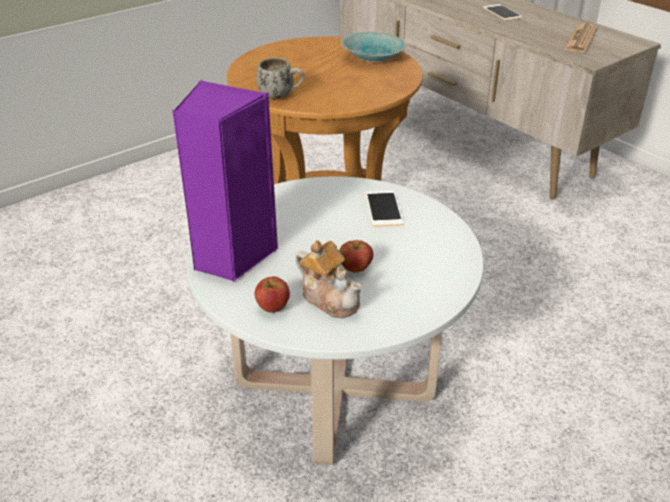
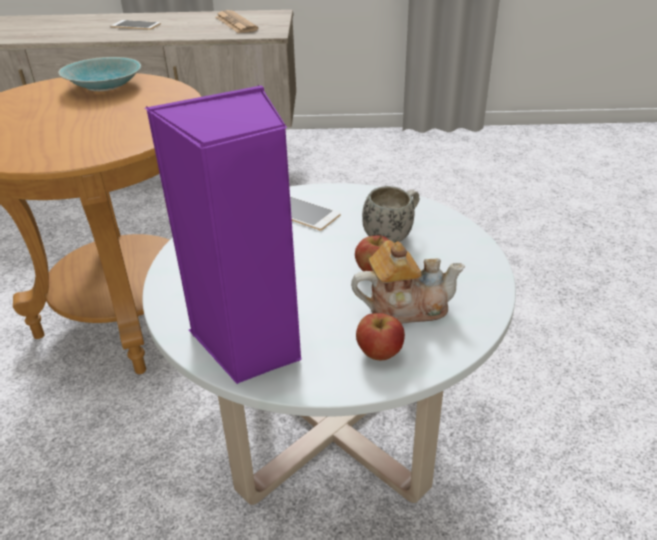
camera: 50 degrees left, 0 degrees up
white mug [257,57,304,99] -> white mug moved to [362,186,420,243]

